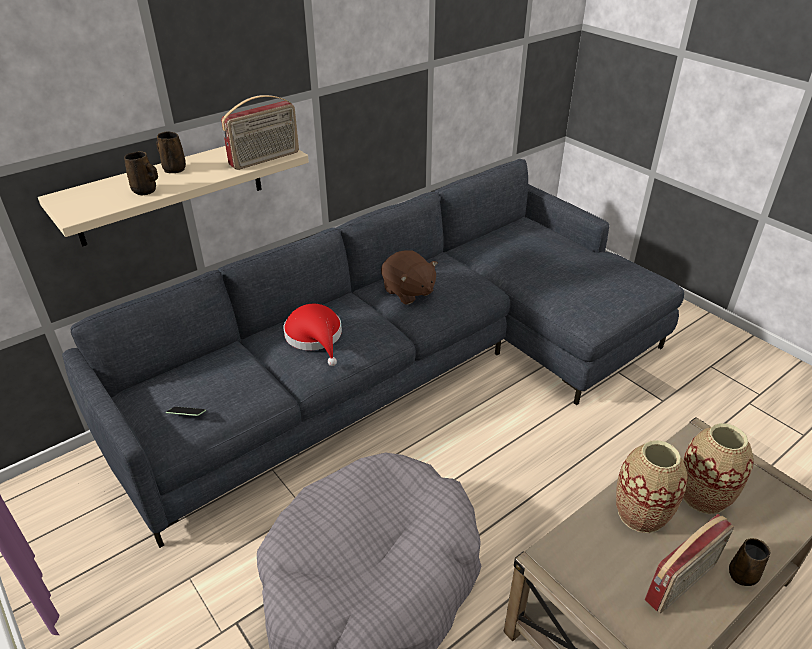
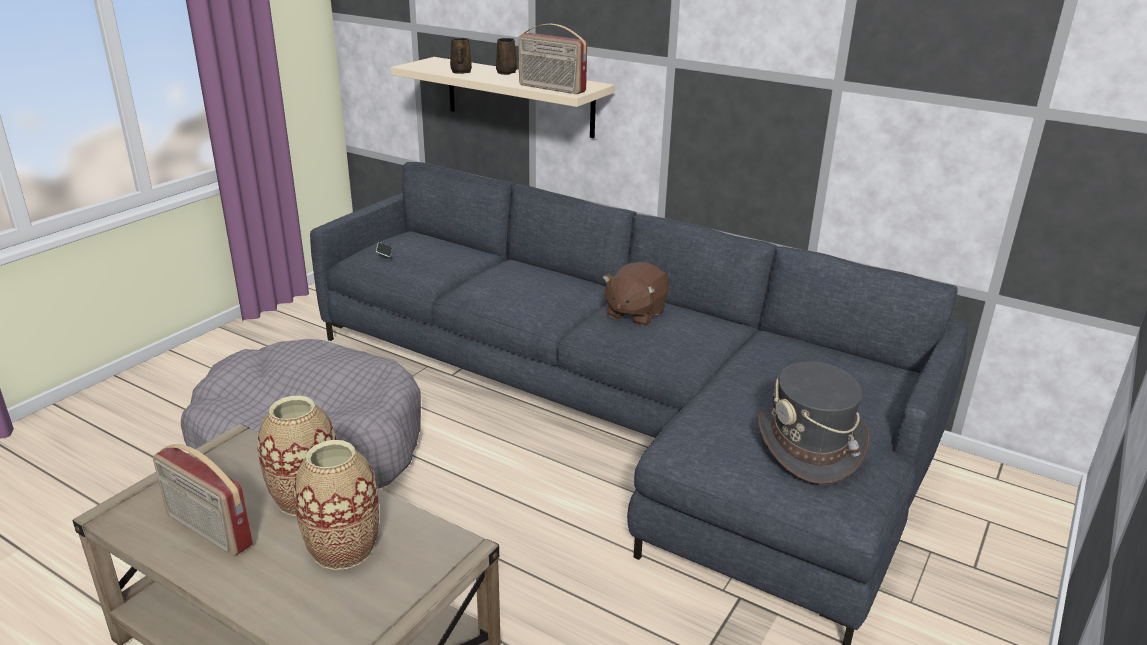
camera: 70 degrees right, 10 degrees down
red hat [283,304,342,366] -> none
brown mug [729,538,770,586] -> none
none -> grey hat [757,361,870,484]

